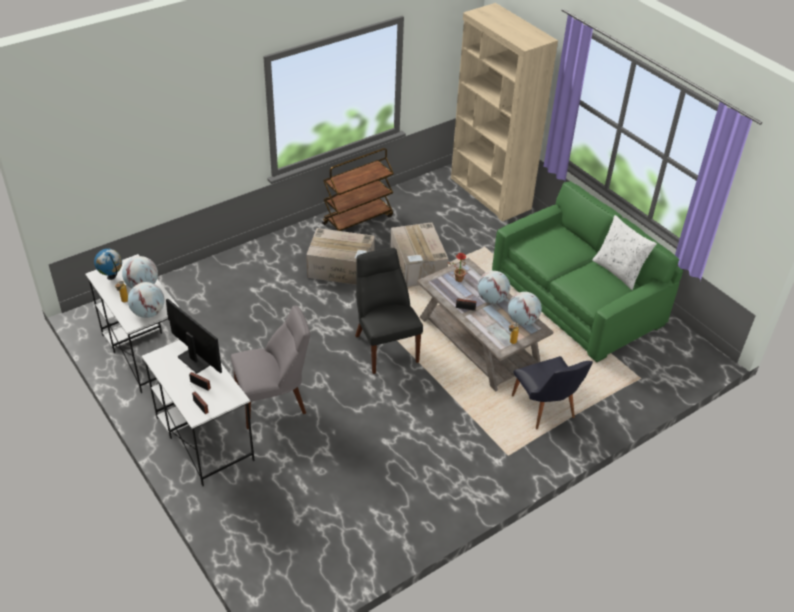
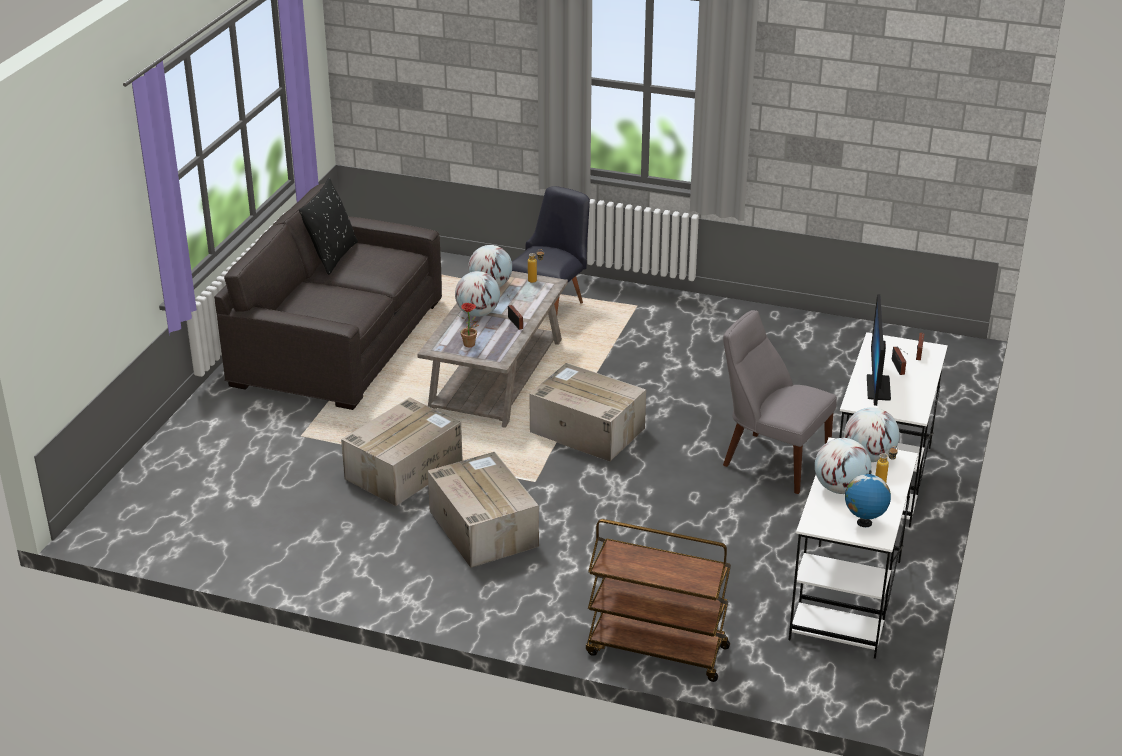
camera: 125 degrees left, 10 degrees down
brown cart [322,148,394,231] -> brown cart moved to [586,519,731,682]
black chair [355,248,423,374] -> cardboard box [529,363,646,462]
beige bookcase [451,3,558,222] -> none
green sofa [492,181,683,362] -> grey sofa [214,183,442,410]
white pillow [592,215,657,290] -> black pillow [299,178,358,275]

